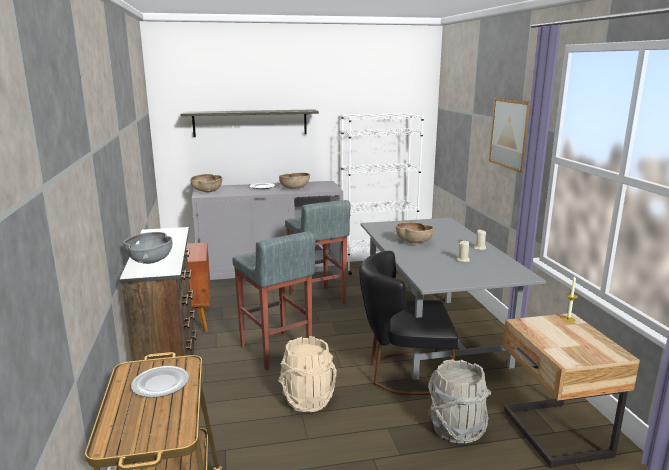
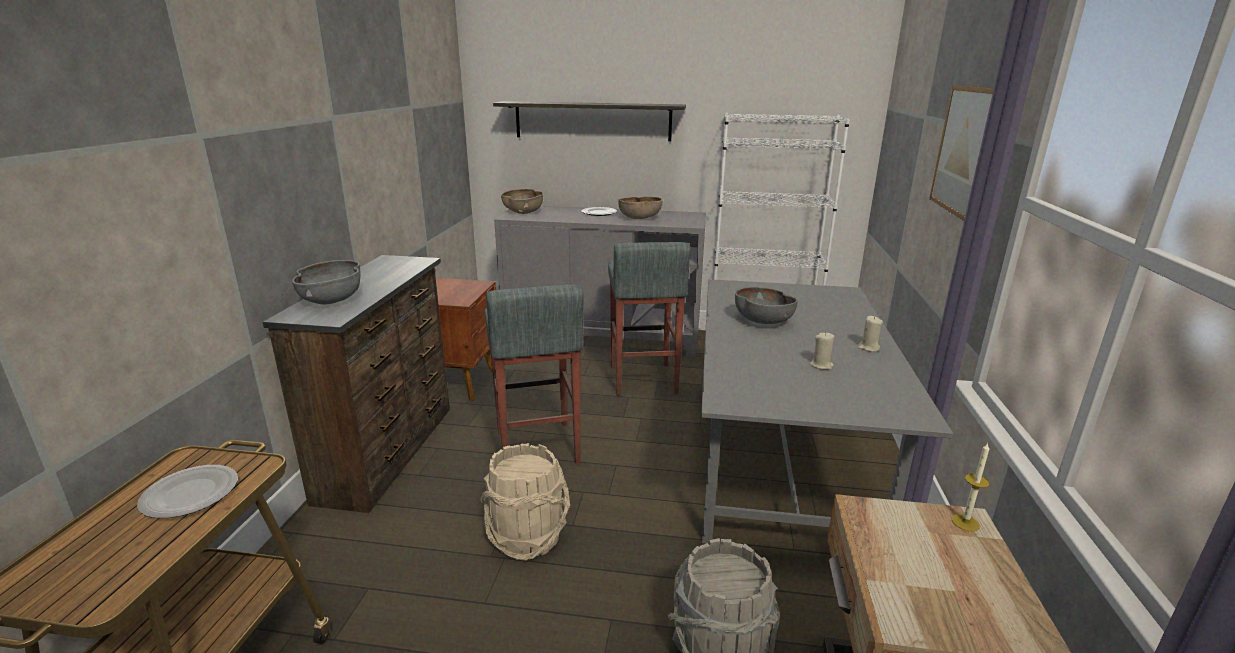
camera: 20 degrees right, 5 degrees up
black chair [359,251,458,395] -> none
brown bowl [396,222,434,243] -> grey bowl [735,287,798,324]

